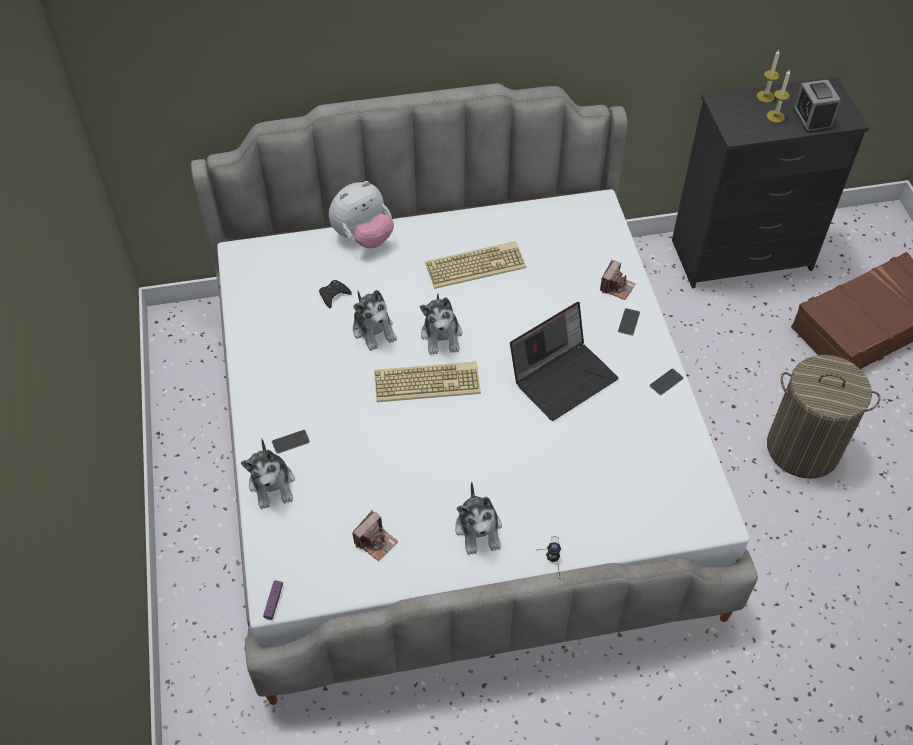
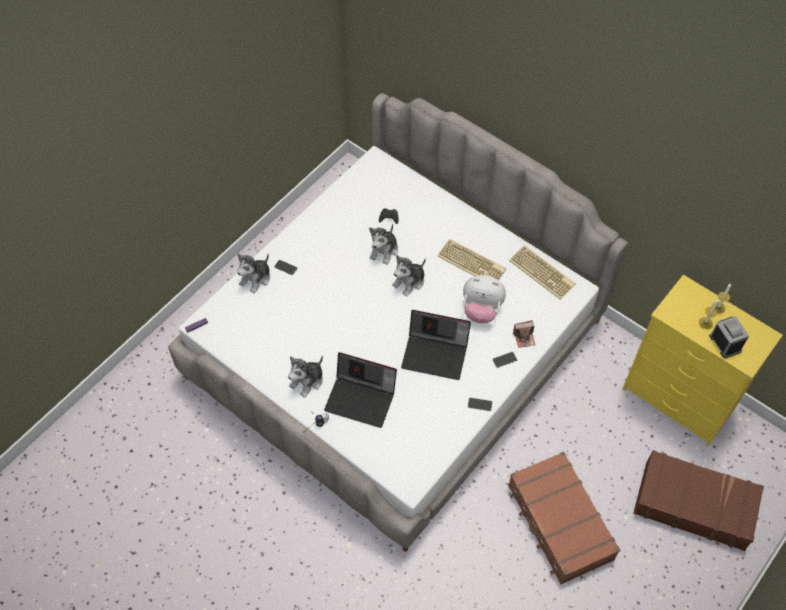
camera: 50 degrees right, 5 degrees up
plush toy [329,181,394,248] -> plush toy moved to [463,275,506,323]
camera [352,511,398,561] -> none
keyboard [374,362,481,402] -> keyboard moved to [509,245,576,300]
black dresser [672,77,869,289] -> yellow dresser [622,275,783,446]
laundry basket [767,355,881,479] -> brown suitcase [508,452,620,584]
alarm clock [793,79,841,133] -> alarm clock turned 120 degrees clockwise [709,316,749,358]
none -> laptop [324,352,397,428]

